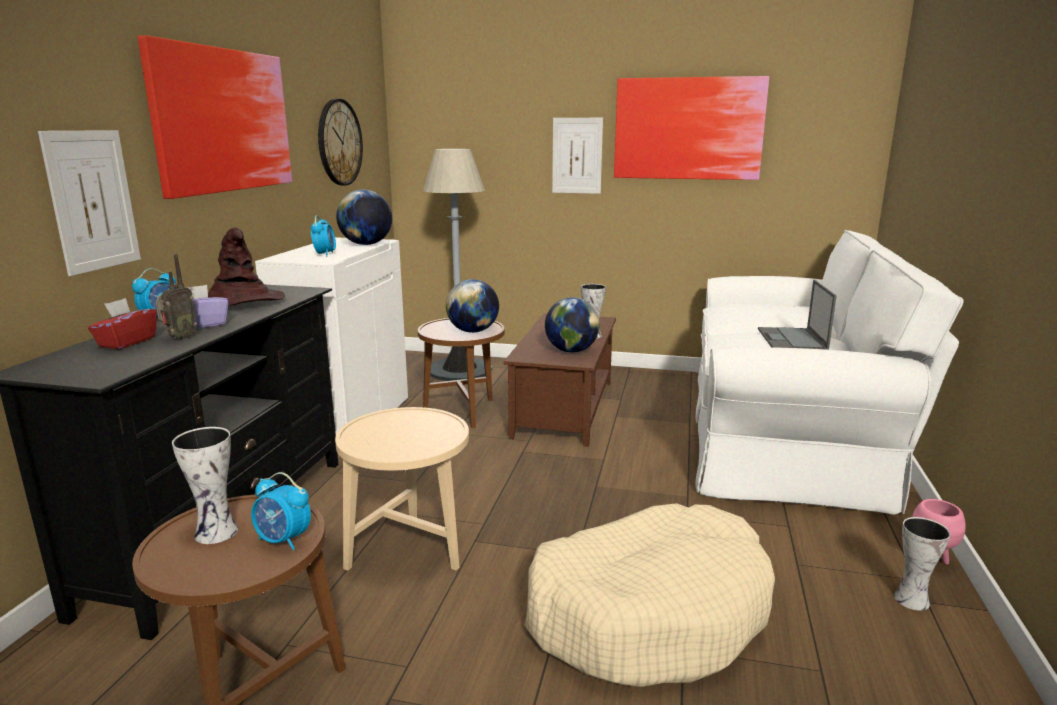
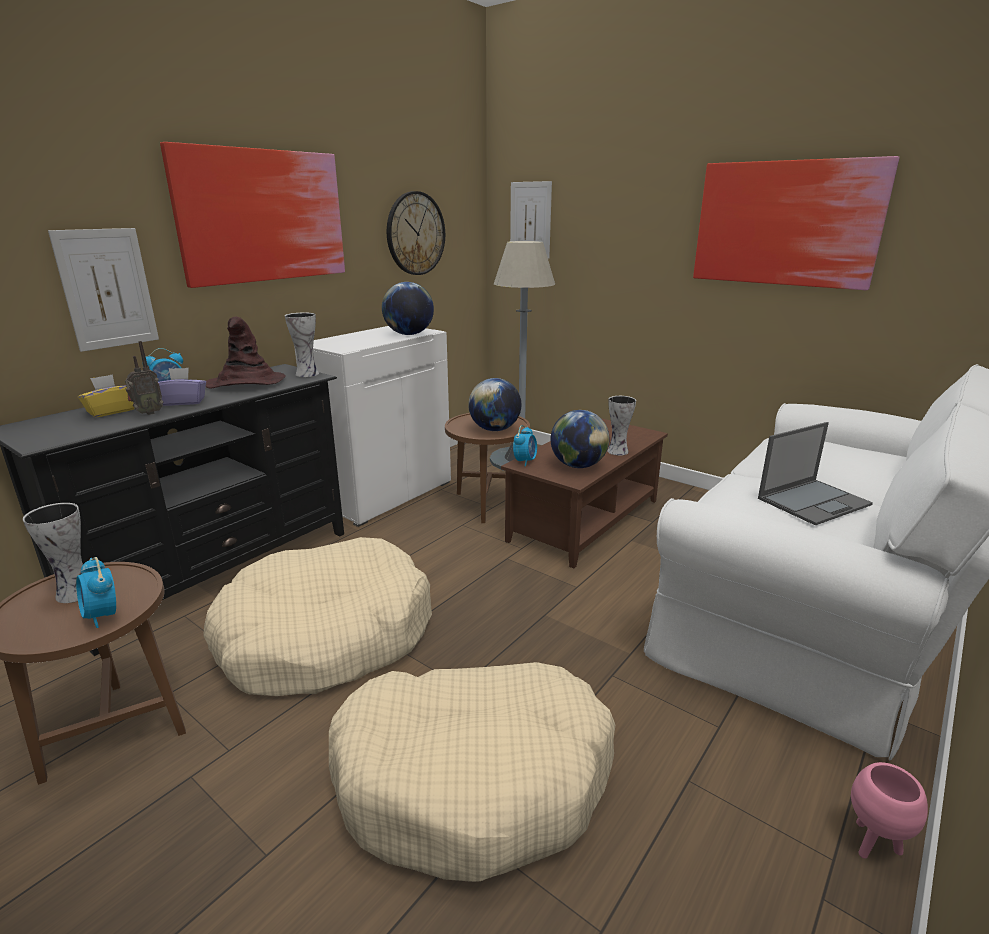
camera: 25 degrees right, 5 degrees up
red tissue box [88,298,157,349] -> yellow tissue box [78,374,135,417]
alarm clock [311,215,336,257] -> alarm clock moved to [513,425,537,467]
beige side table [335,407,469,571] -> beige dog bed [203,537,432,696]
picture [552,118,603,194] -> picture moved to [510,181,552,259]
laptop [758,280,837,350] -> laptop turned 150 degrees counterclockwise [758,422,873,525]
vase [894,517,950,611] -> vase moved to [285,313,319,377]

